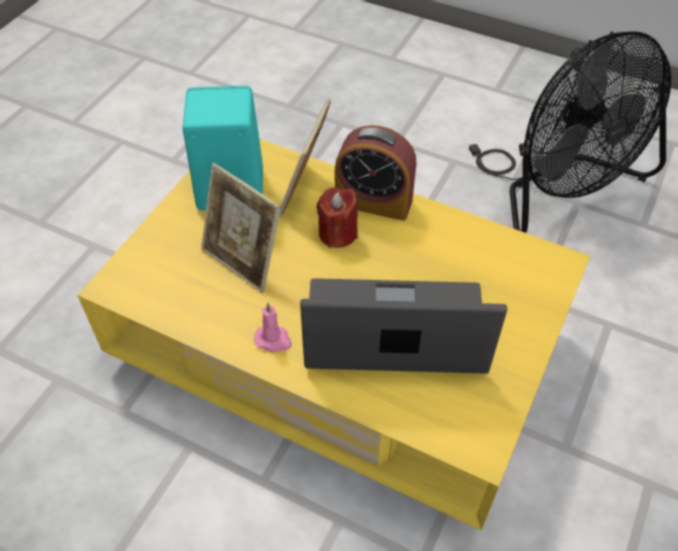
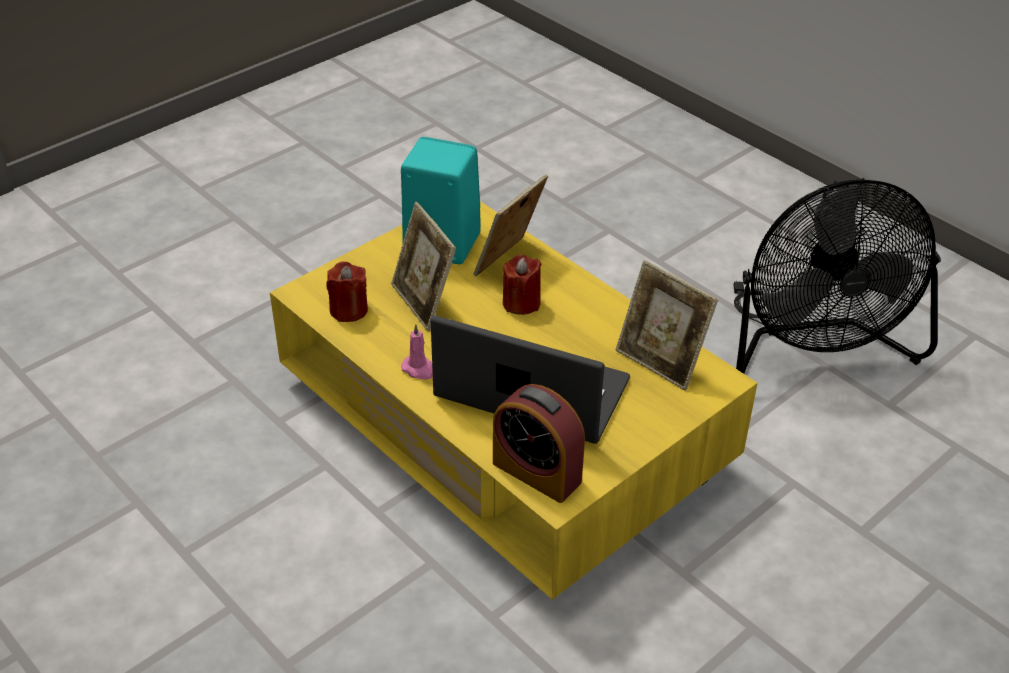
camera: 20 degrees right, 10 degrees down
alarm clock [335,125,416,221] -> alarm clock moved to [493,384,585,503]
none -> red candle [326,262,368,322]
none -> picture frame [616,260,718,391]

